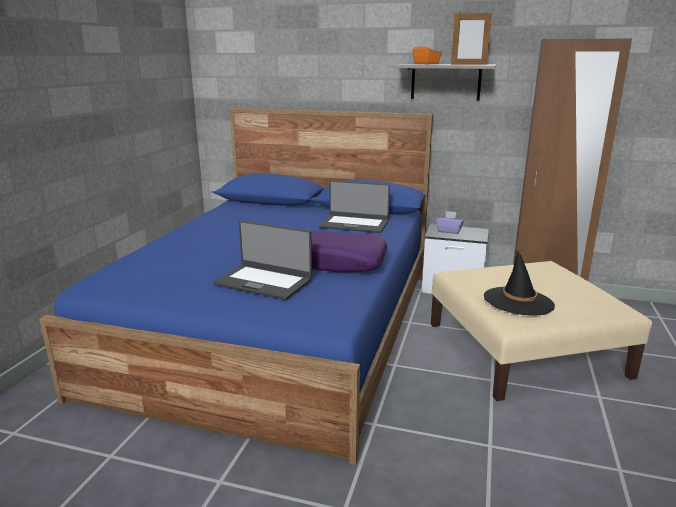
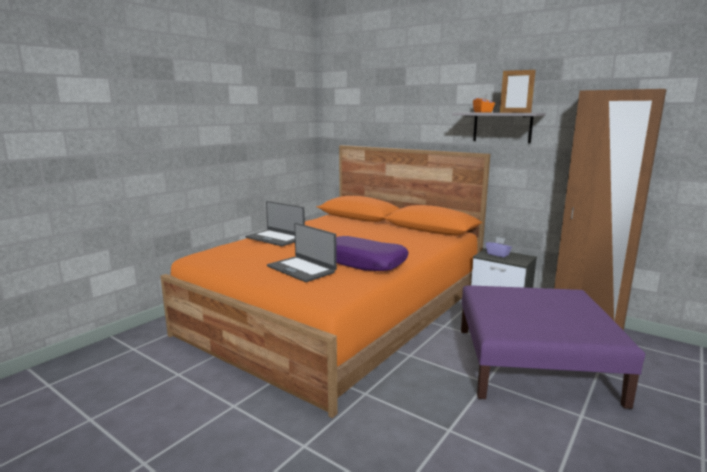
camera: 20 degrees right, 5 degrees down
blue bed [39,108,433,465] -> orange bed [160,145,490,418]
laptop [319,180,390,233] -> laptop moved to [245,201,305,246]
beige ottoman [431,261,652,401] -> purple ottoman [461,285,645,409]
black hat [484,250,555,316] -> none

